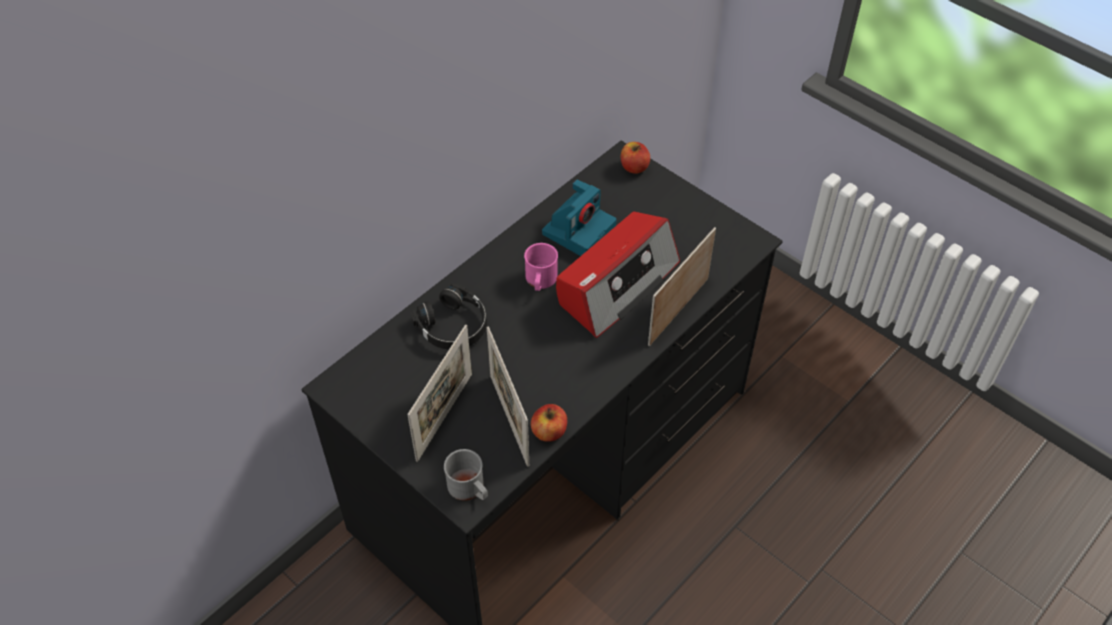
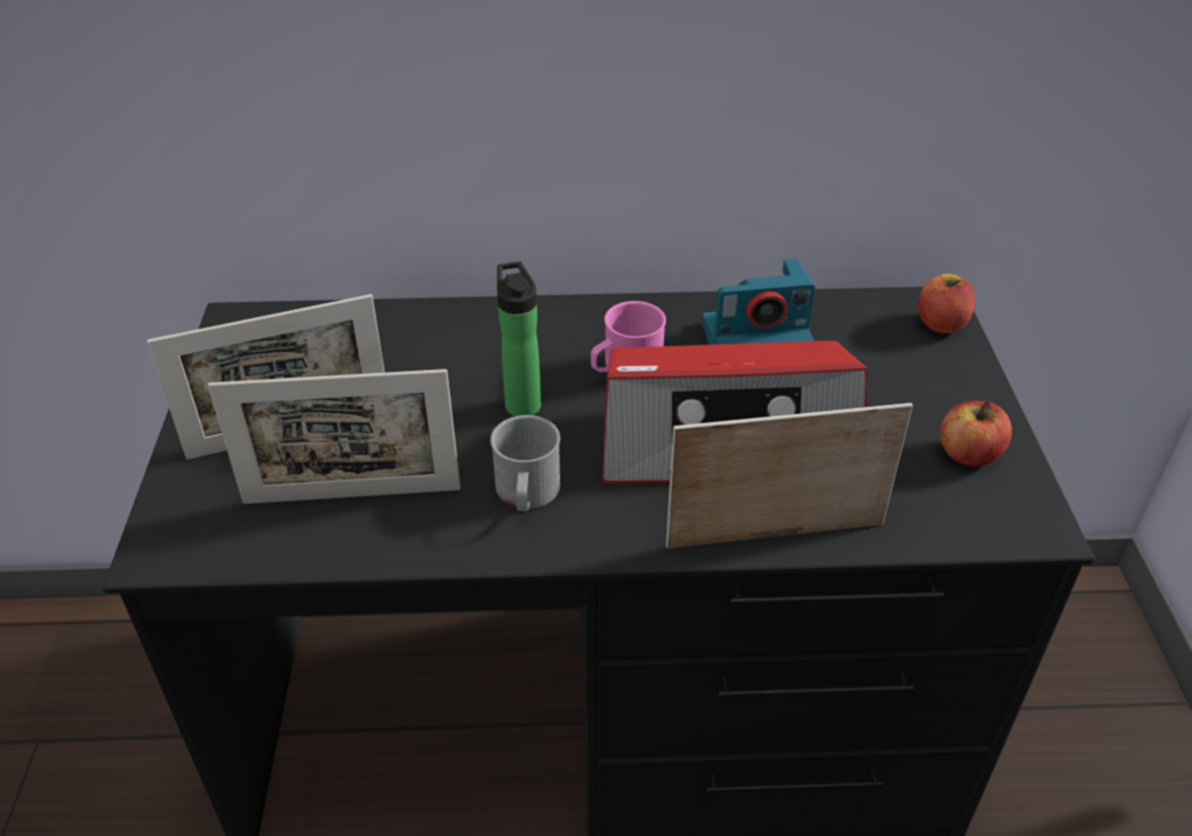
camera: 45 degrees right, 10 degrees down
black headphones [411,284,487,350] -> none
grey mug [444,449,488,501] -> grey mug moved to [490,415,560,511]
picture frame [487,327,529,467] -> picture frame turned 120 degrees counterclockwise [208,369,461,504]
apple [531,404,567,442] -> apple moved to [940,401,1012,467]
none -> bottle [497,262,541,417]

